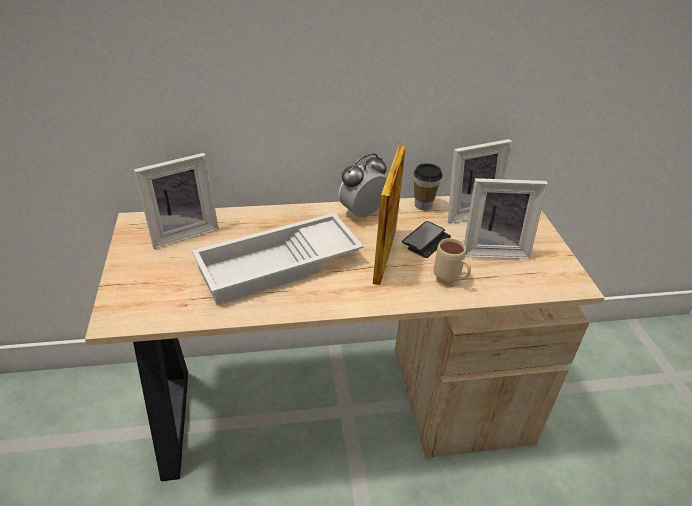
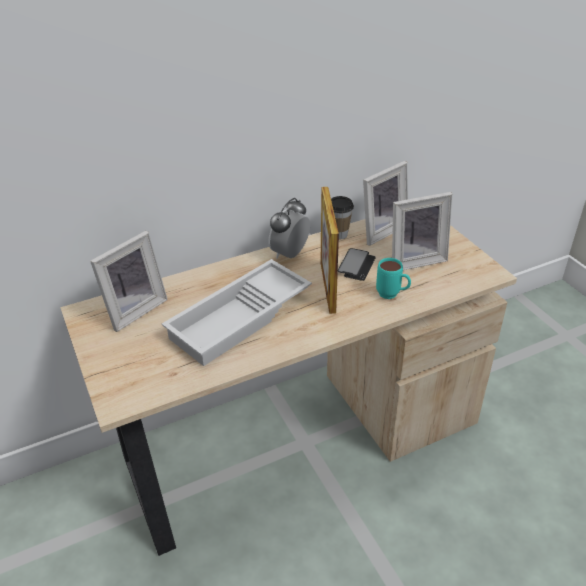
camera: 15 degrees left, 0 degrees up
beige mug [434,238,471,285] -> turquoise mug [376,258,411,299]

